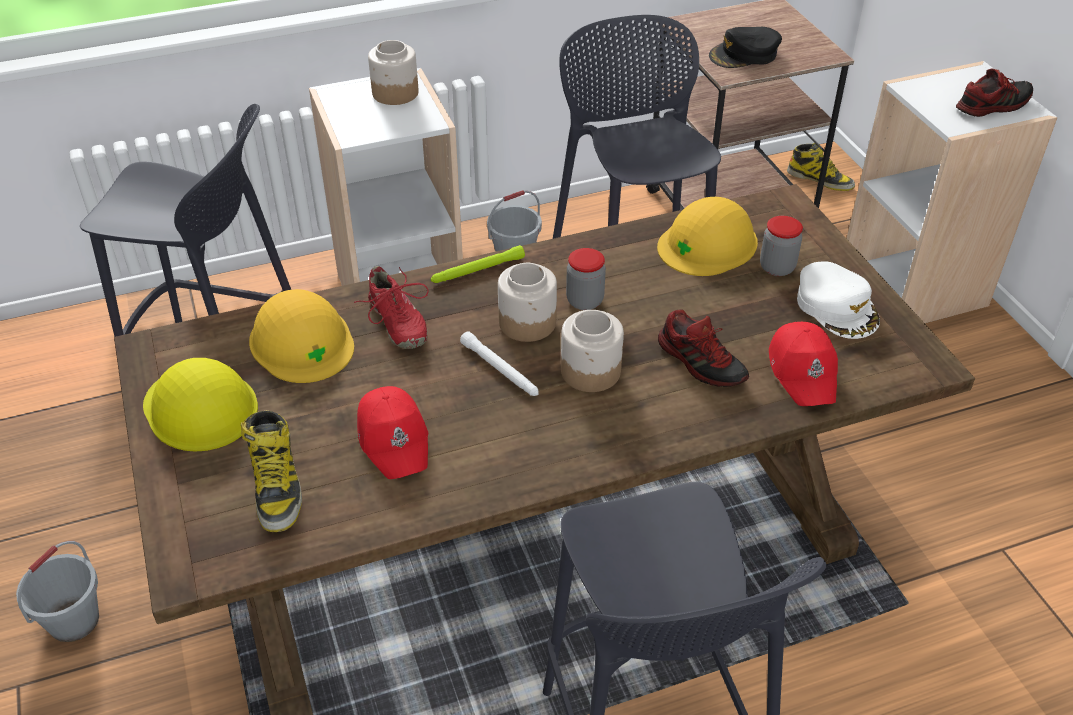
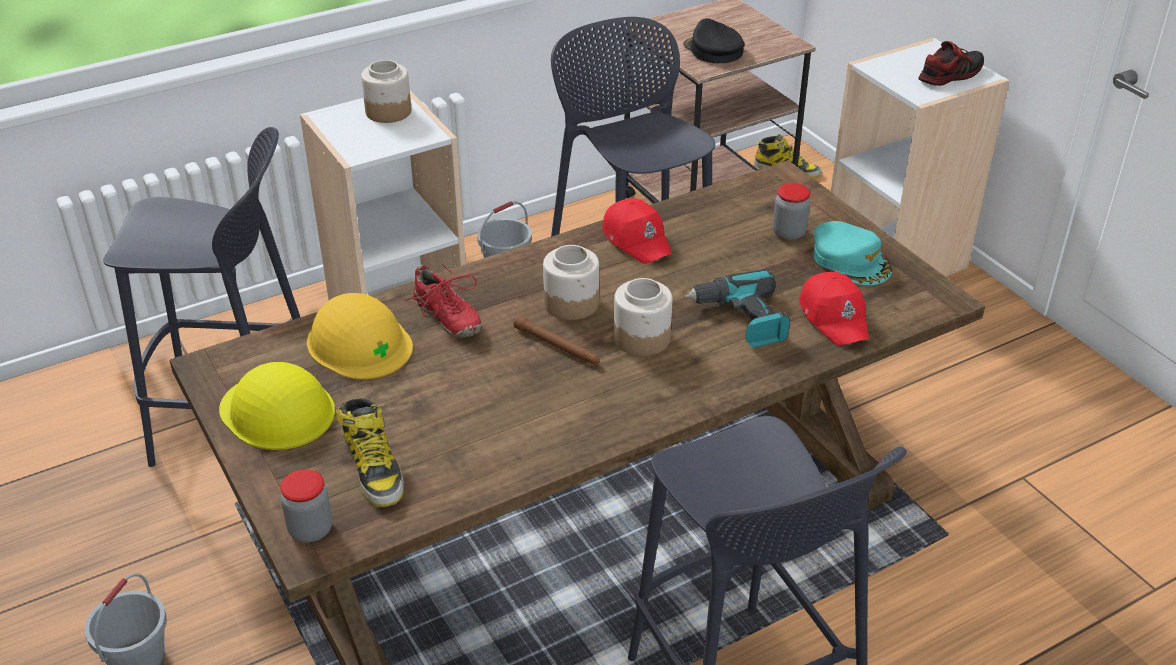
camera: 10 degrees left, 5 degrees down
red cap [357,386,428,479] -> red cap moved to [602,198,672,264]
green flashlight [431,245,525,283] -> none
white flashlight [460,332,539,396] -> brown flashlight [513,315,600,364]
jar [566,248,606,310] -> jar moved to [280,469,332,543]
yellow hard hat [657,197,758,276] -> none
shoe [658,309,749,387] -> power drill [684,269,790,348]
black cap [709,27,782,68] -> black cap turned 90 degrees clockwise [683,18,745,63]
white cap [797,261,880,339] -> turquoise cap [813,221,892,285]

